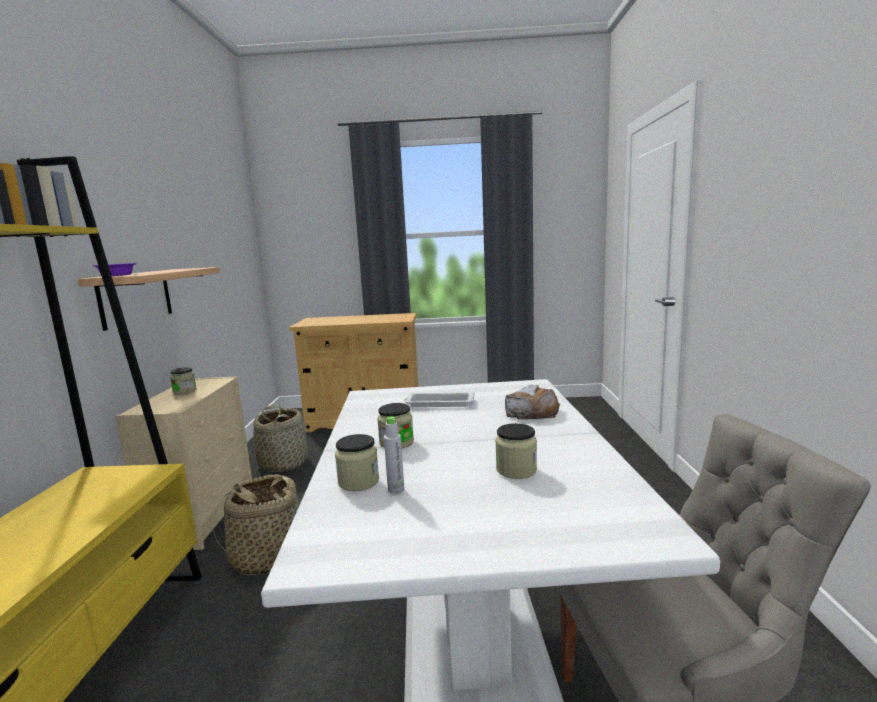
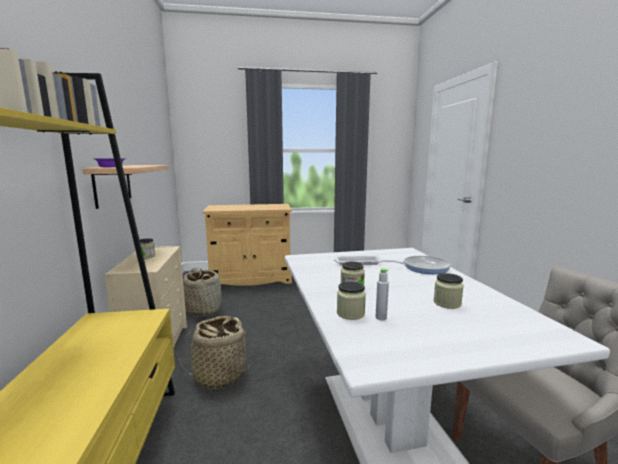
camera: 10 degrees left, 0 degrees up
bread [505,385,560,420] -> frying pan [382,256,451,274]

